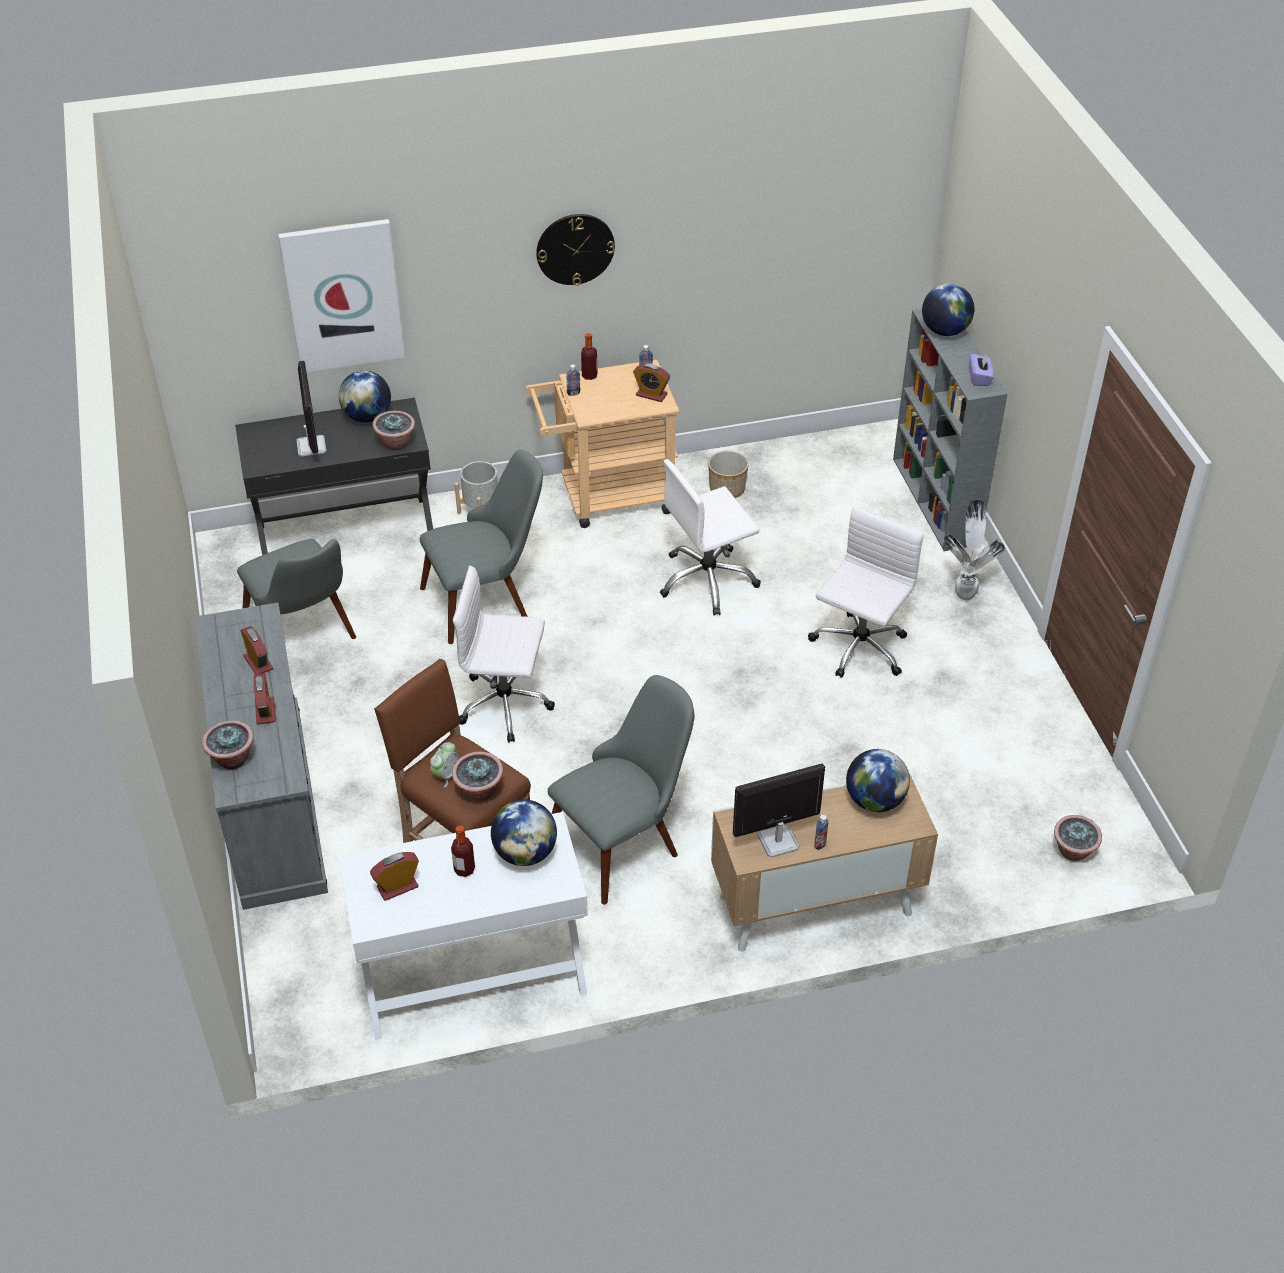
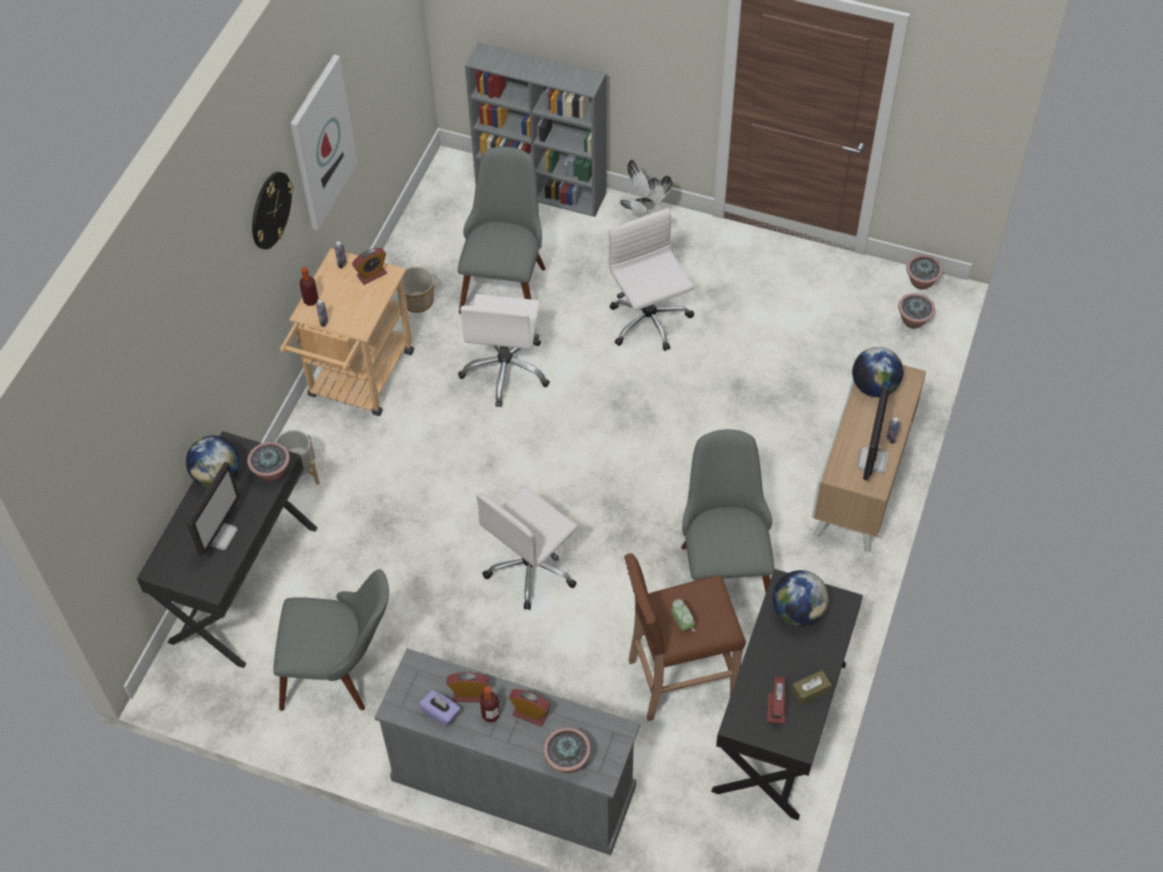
camera: 55 degrees left, 10 degrees up
picture [278,219,405,372] -> picture moved to [290,55,358,230]
monitor [297,361,327,456] -> monitor turned 90 degrees clockwise [187,462,240,556]
white desk [338,812,588,1040] -> black desk [711,569,863,820]
grey chair [420,450,543,644] -> grey chair moved to [458,147,546,314]
bottle [451,825,475,877] -> bottle moved to [480,686,500,722]
potted plant [452,751,503,801] -> potted plant moved to [906,255,943,290]
globe [922,284,975,336] -> none
purple tissue box [969,353,994,386] -> purple tissue box moved to [419,690,461,727]
none -> brown tissue box [791,670,832,705]

